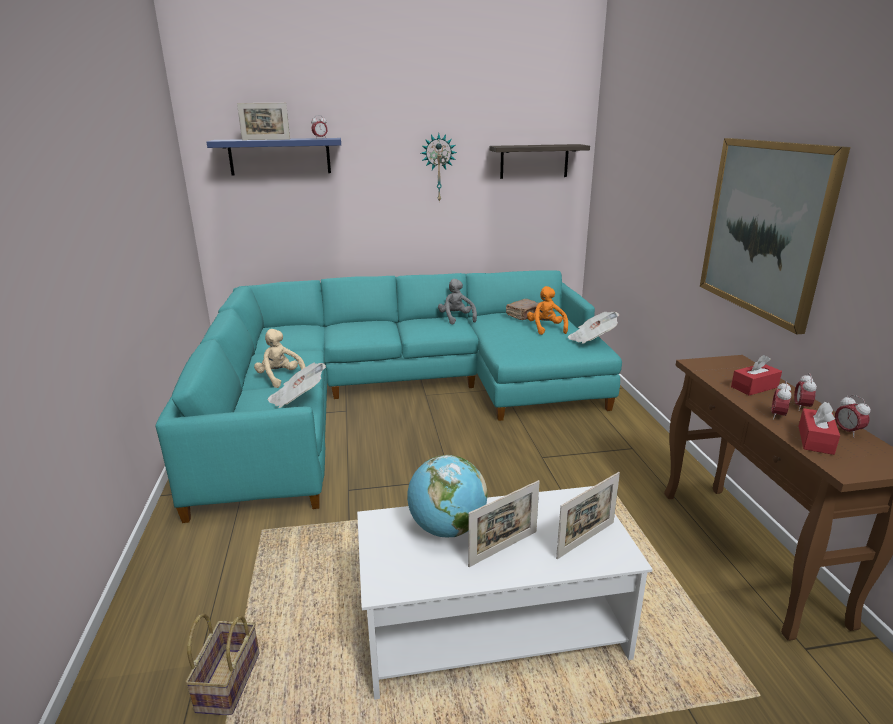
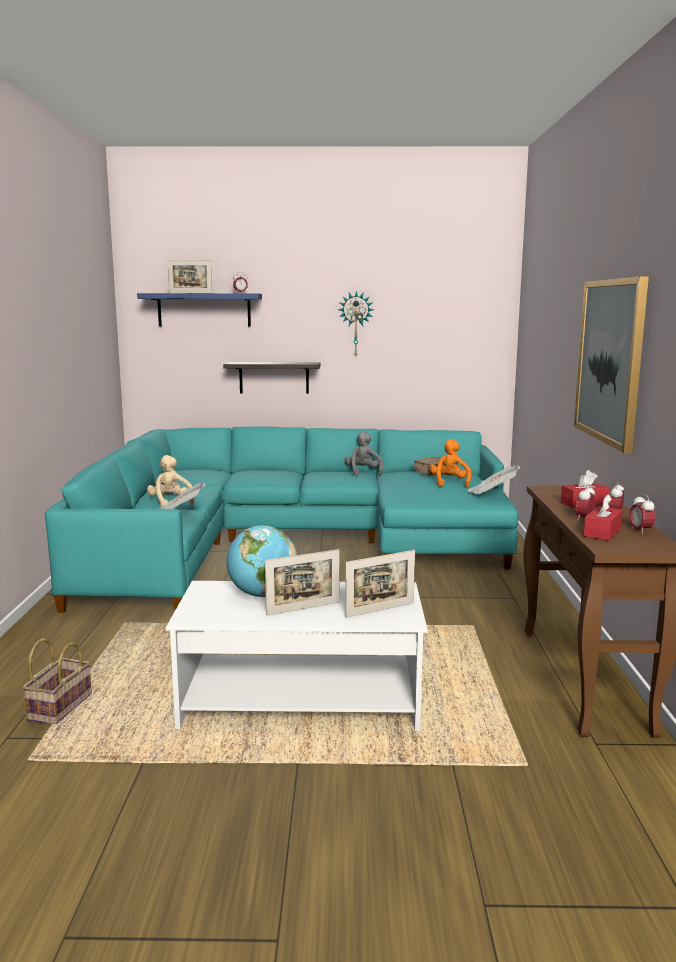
camera: 10 degrees right, 10 degrees down
shelf [489,144,590,179] -> shelf moved to [223,362,320,394]

